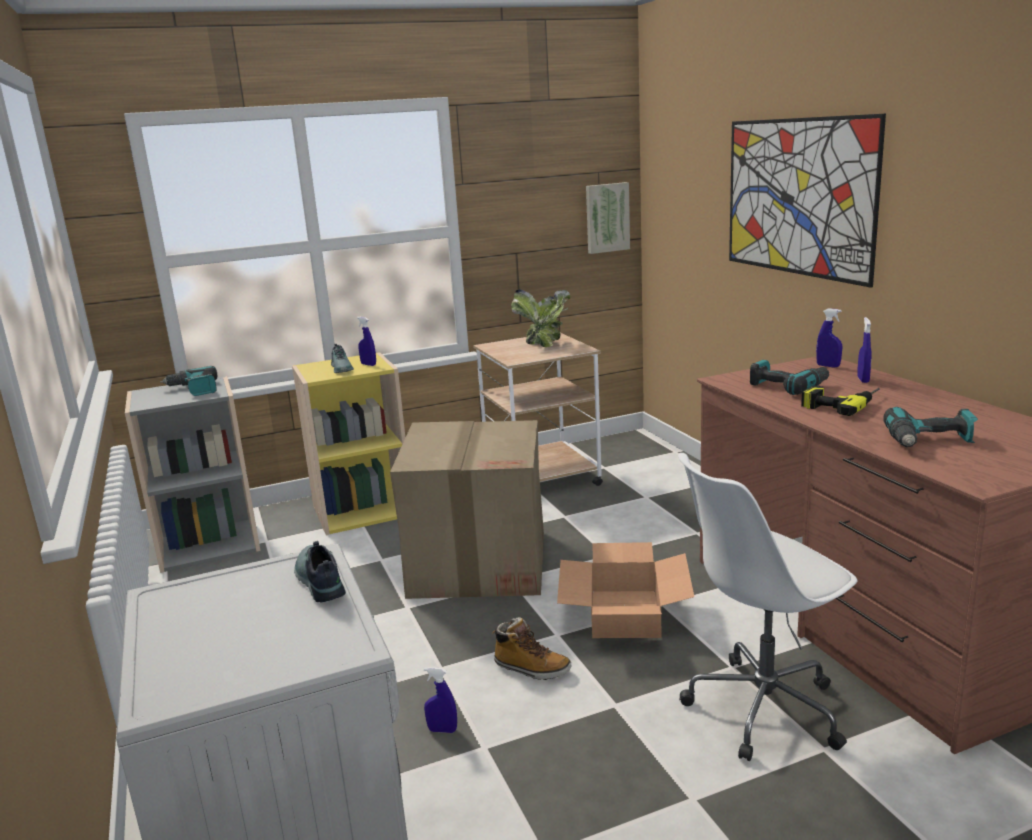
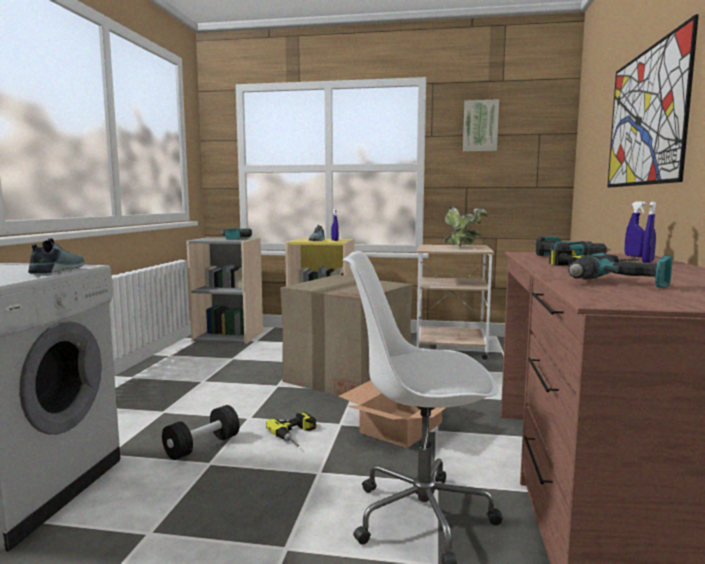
camera: 30 degrees right, 10 degrees down
blue spray bottle [424,667,457,733] -> black dumbbell [162,405,240,460]
boot [492,617,571,680] -> power drill [266,412,316,447]
picture [586,182,630,254] -> picture moved to [463,99,499,152]

